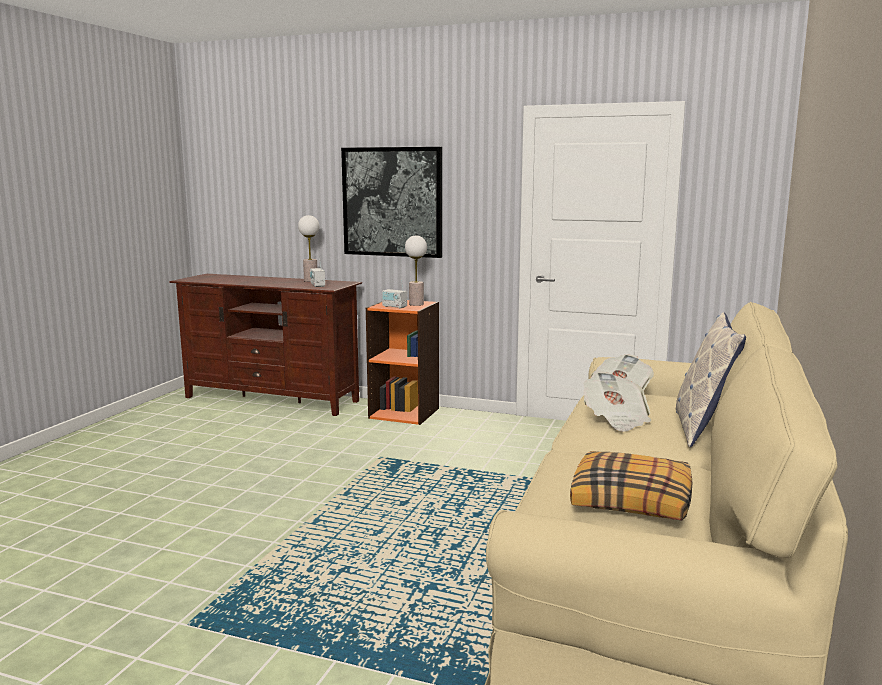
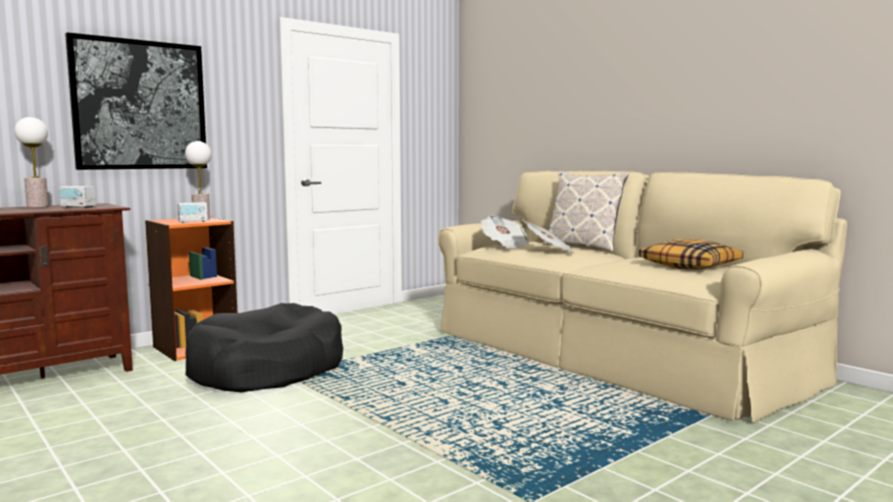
camera: 60 degrees left, 5 degrees down
none -> black dog bed [185,303,343,392]

